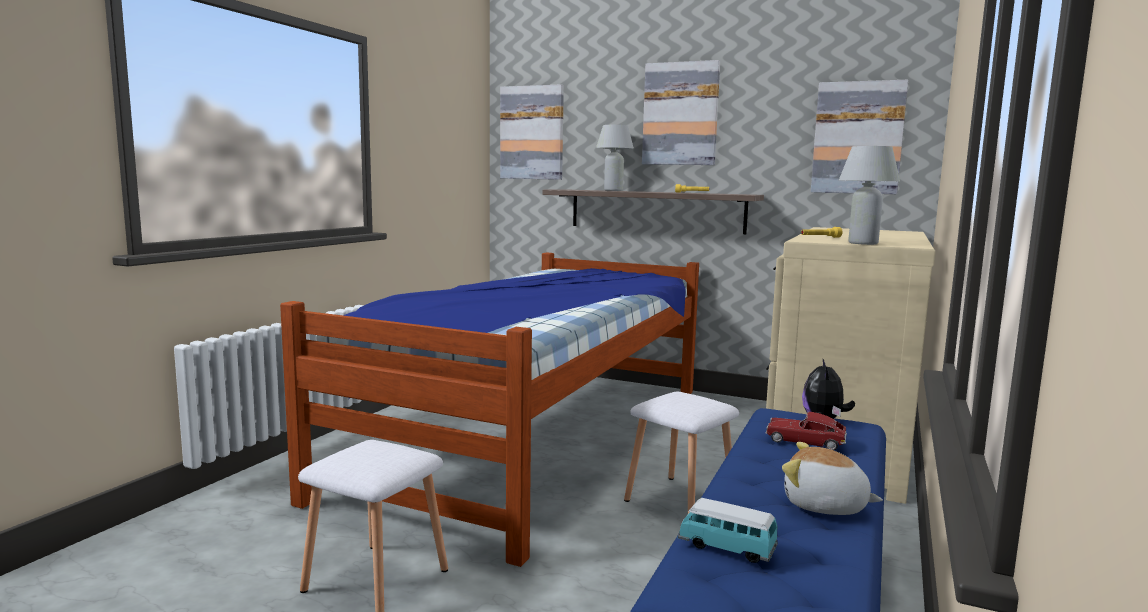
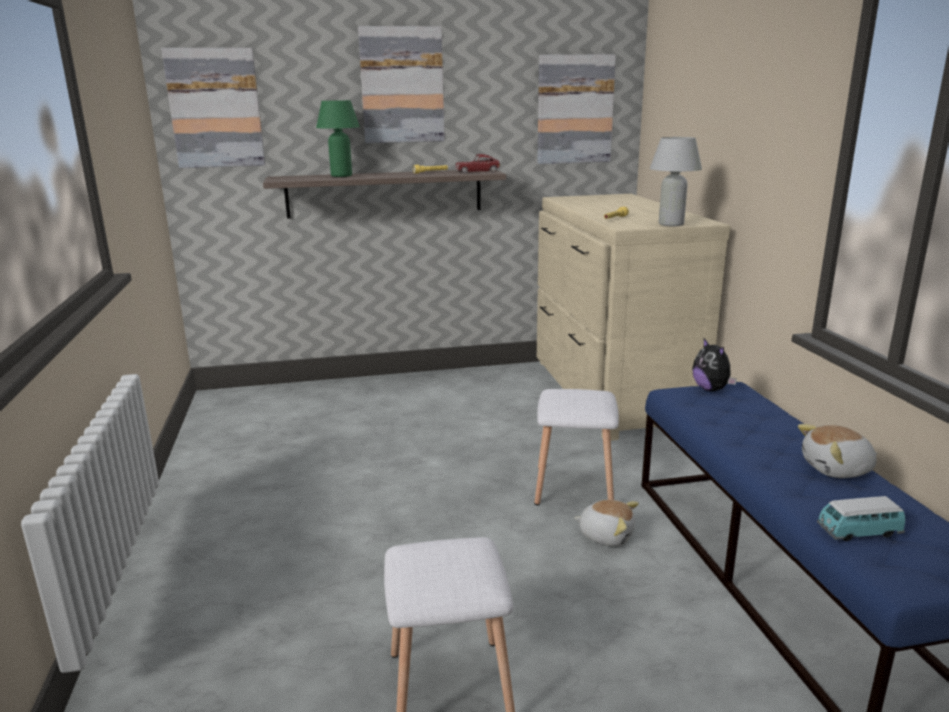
camera: 35 degrees left, 10 degrees up
bed [280,252,699,567] -> none
white table lamp [596,125,634,191] -> green table lamp [316,100,360,177]
toy car [766,412,847,450] -> toy car moved to [455,154,501,173]
none -> plush toy [574,500,639,546]

